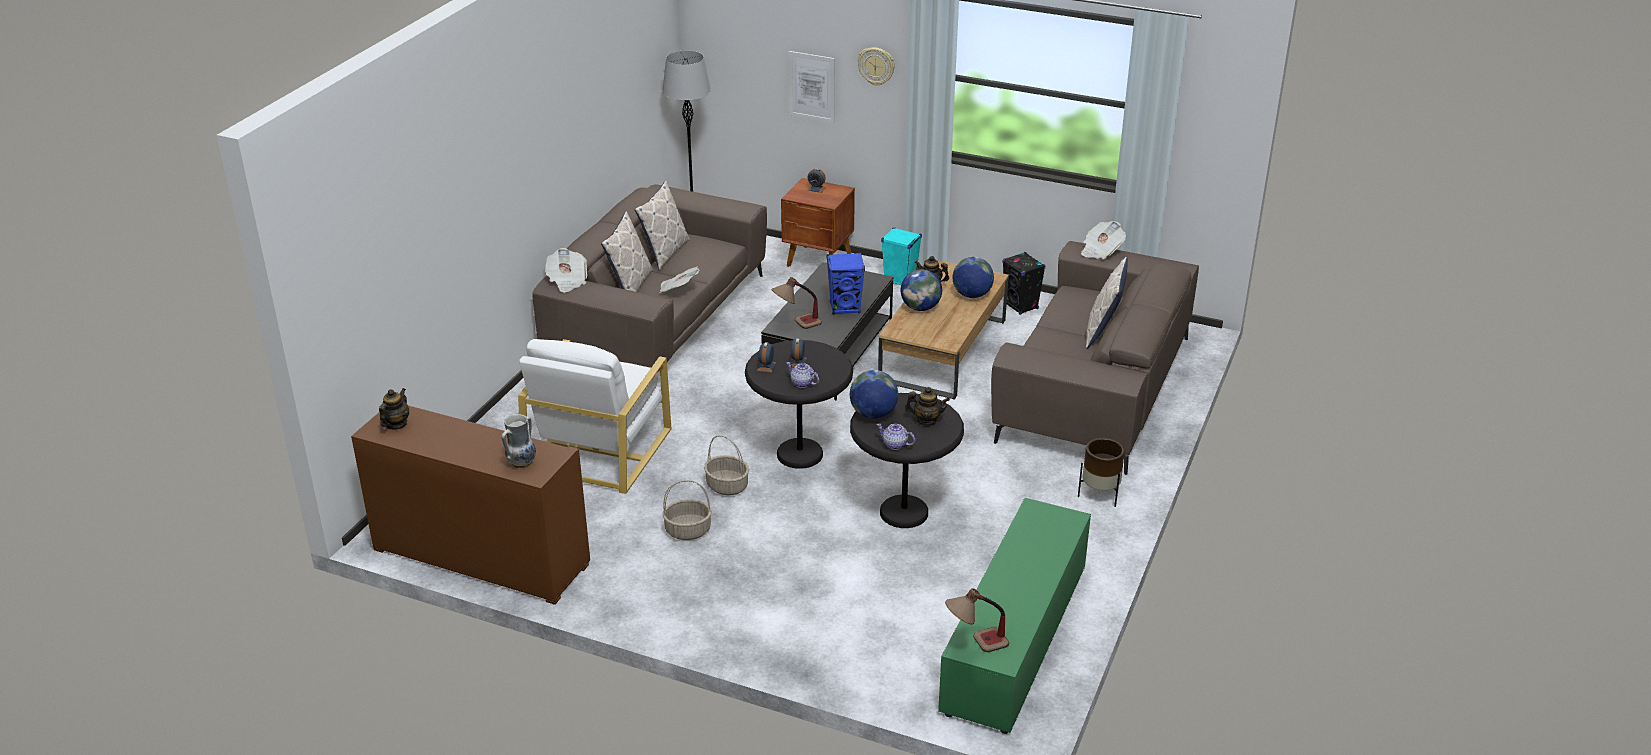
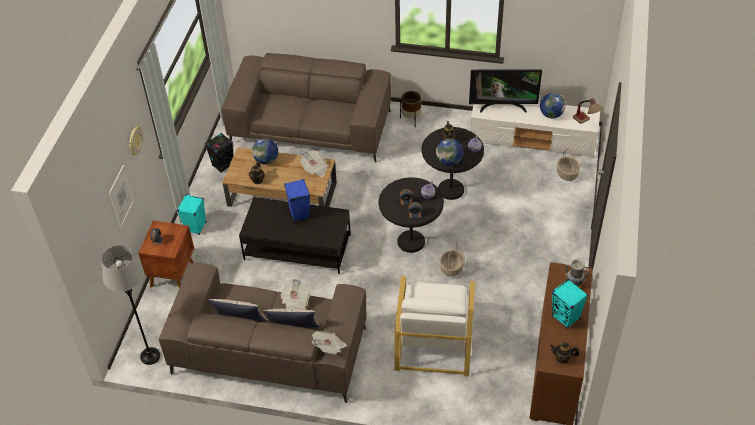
camera: 100 degrees left, 15 degrees up
white armchair [518,339,671,494] -> white armchair turned 90 degrees clockwise [394,276,475,377]
basket [662,480,712,540] -> basket moved to [557,148,581,181]
table lamp [771,277,822,329] -> none
globe [901,269,942,311] -> globe moved to [540,93,566,119]
green tv stand [938,498,1091,734] -> white tv stand [470,102,600,157]
newspaper [1081,221,1126,259] -> newspaper moved to [300,150,328,177]
pillow [1086,257,1128,349] -> none
none -> television [469,69,542,113]
none -> turquoise speaker [552,279,588,329]

